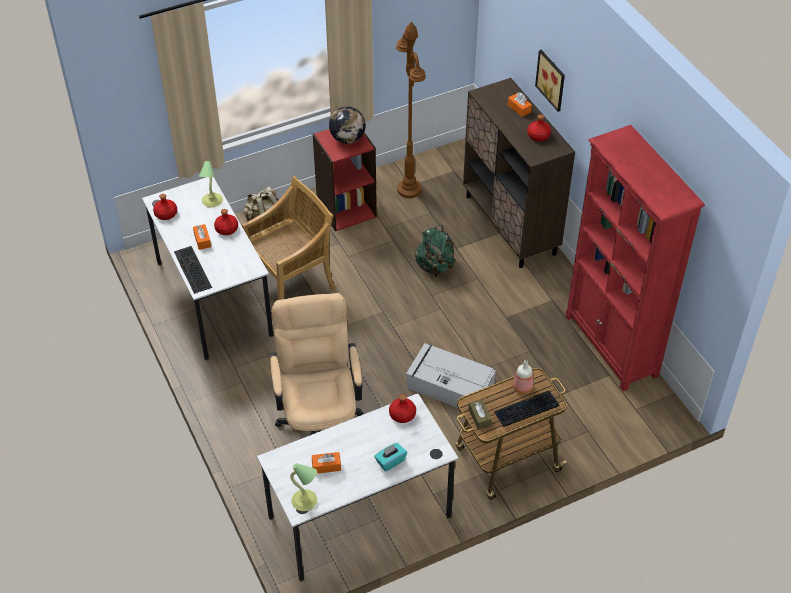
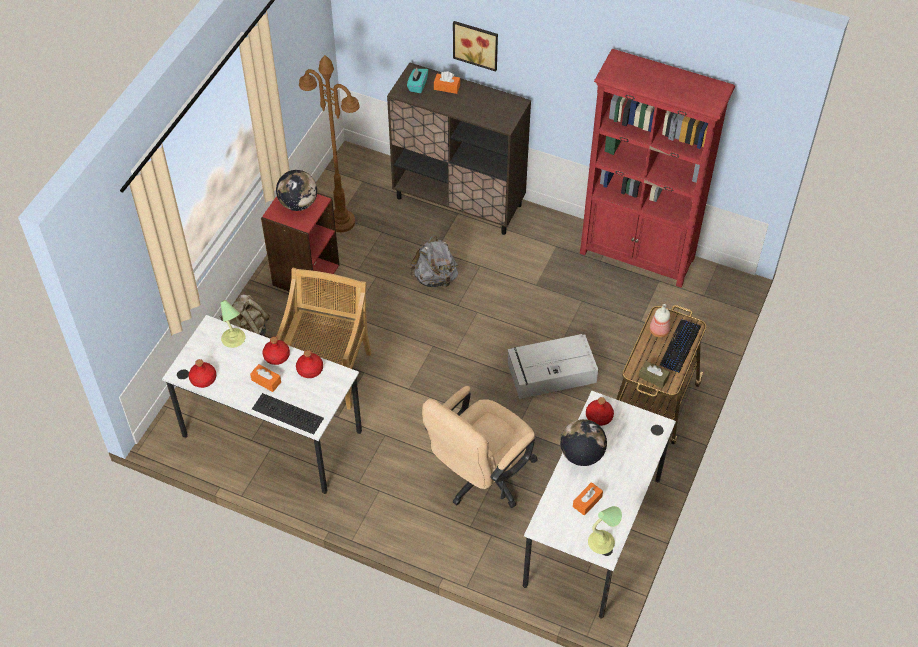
camera: 40 degrees left, 5 degrees up
beige office chair [270,293,363,435] -> beige office chair turned 90 degrees counterclockwise [422,386,538,508]
turquoise tissue box [374,443,407,471] -> turquoise tissue box moved to [407,68,428,93]
green backpack [415,225,455,277] -> grey backpack [410,235,458,287]
red bottle [527,114,551,141] -> red bottle moved to [296,350,323,378]
none -> globe [560,419,607,466]

